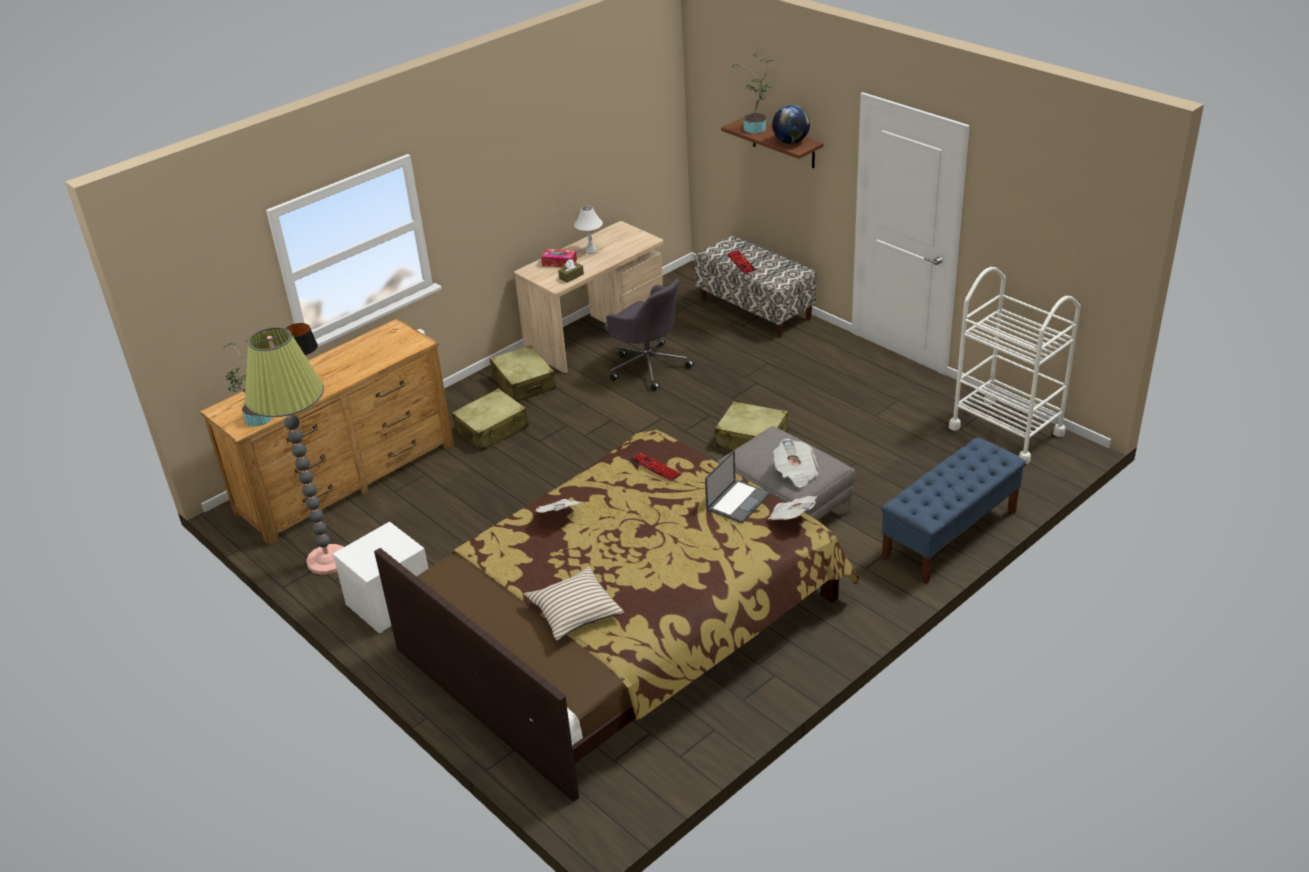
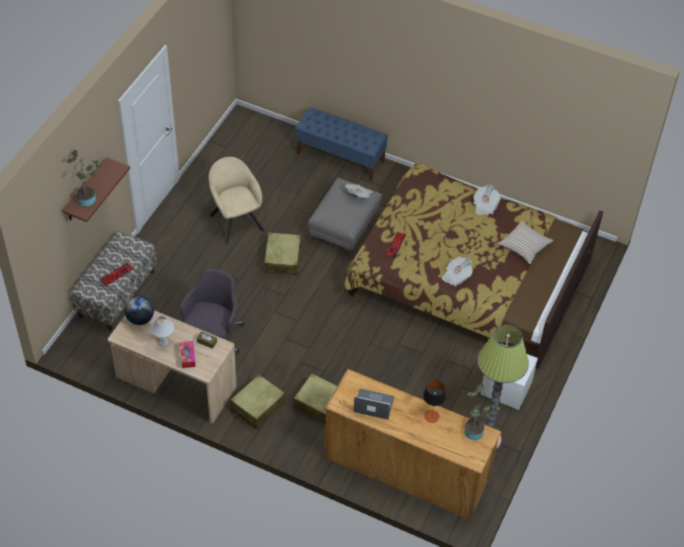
camera: 115 degrees left, 15 degrees up
laptop [705,450,770,524] -> laptop moved to [353,389,394,419]
newspaper [768,496,817,520] -> newspaper moved to [473,185,501,215]
globe [772,105,810,144] -> globe moved to [125,296,154,325]
white cart [949,267,1081,464] -> none
none -> beige armchair [208,157,264,244]

